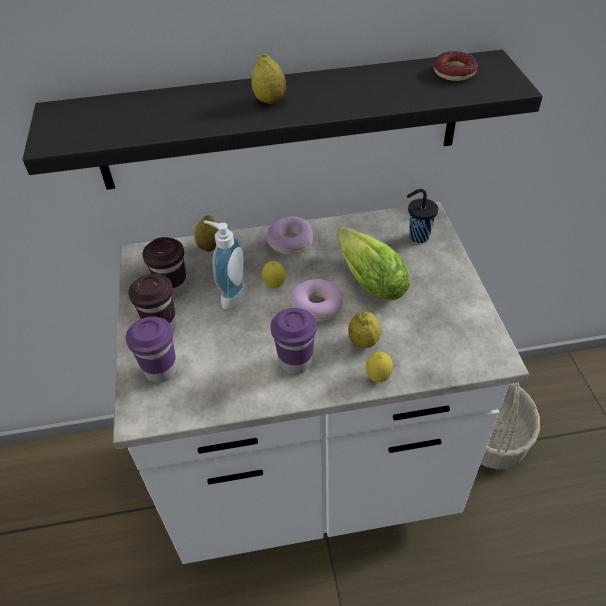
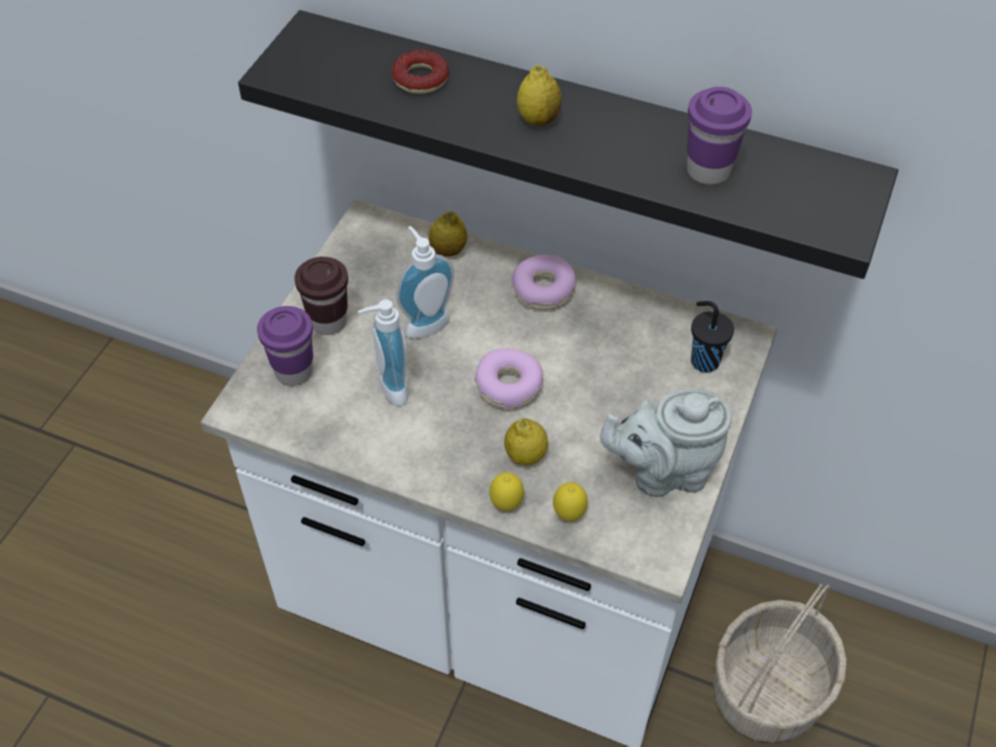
camera: 30 degrees right, 5 degrees up
brown cup [142,237,187,298] -> none
lemon [262,261,285,289] -> lemon moved to [553,482,588,521]
purple cup [270,308,317,374] -> purple cup moved to [687,87,752,185]
lettuce [336,227,410,301] -> none
donut [433,51,478,81] -> donut moved to [392,49,449,94]
none -> soap dispenser [358,299,409,406]
none -> grey teapot [600,388,732,497]

